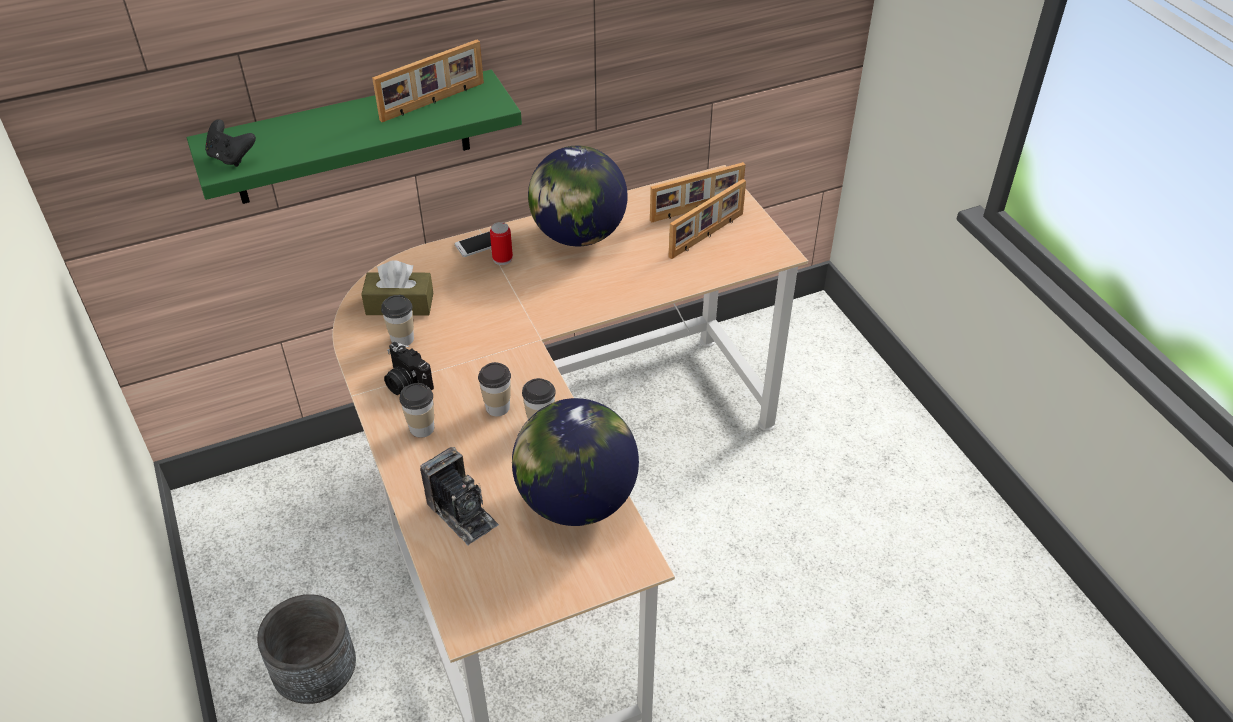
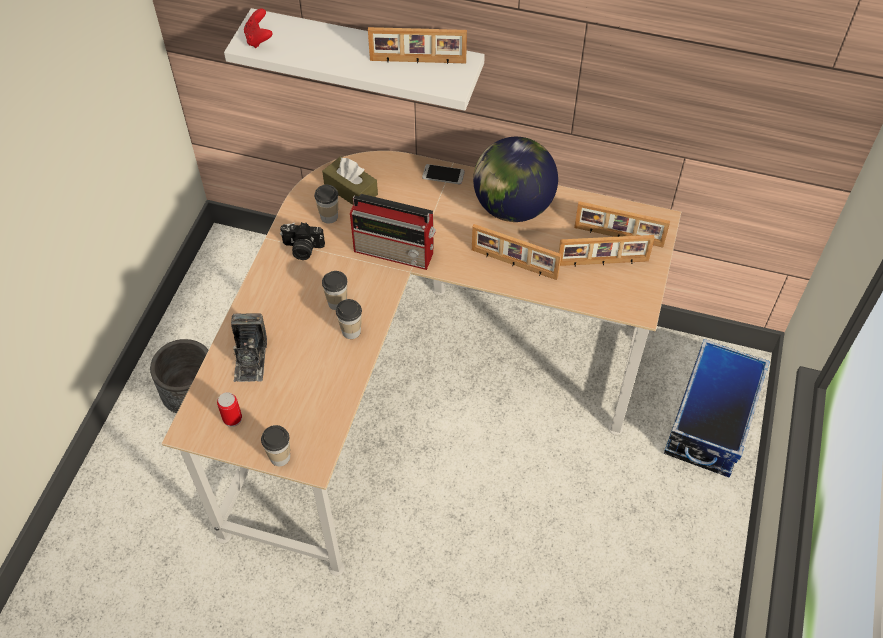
camera: 40 degrees right, 10 degrees up
green shelf [187,70,522,204] -> white shelf [224,8,485,111]
black game controller [205,119,256,167] -> red game controller [244,8,272,48]
camera [384,342,434,395] -> camera turned 75 degrees counterclockwise [280,222,325,260]
cup [399,383,434,438] -> cup moved to [261,425,290,466]
can [490,222,513,265] -> can moved to [217,392,242,427]
globe [512,398,639,526] -> none
none -> radio [350,194,436,270]
none -> picture frame [472,224,562,280]
none -> storage box [664,339,770,477]

